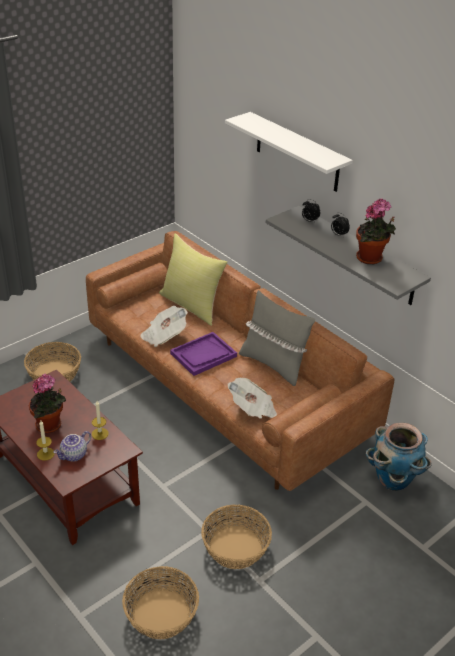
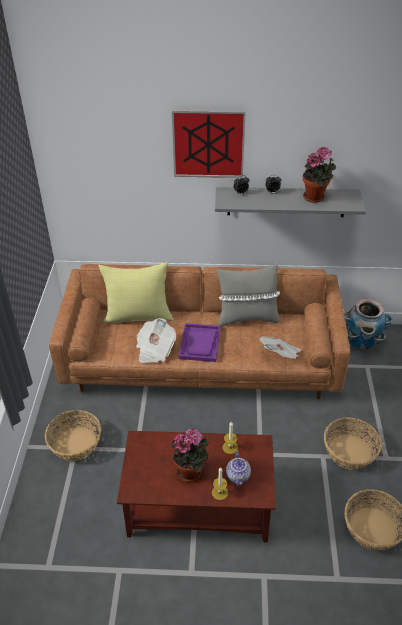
camera: 45 degrees left, 5 degrees up
white shelf [225,112,353,192] -> picture [172,110,246,178]

